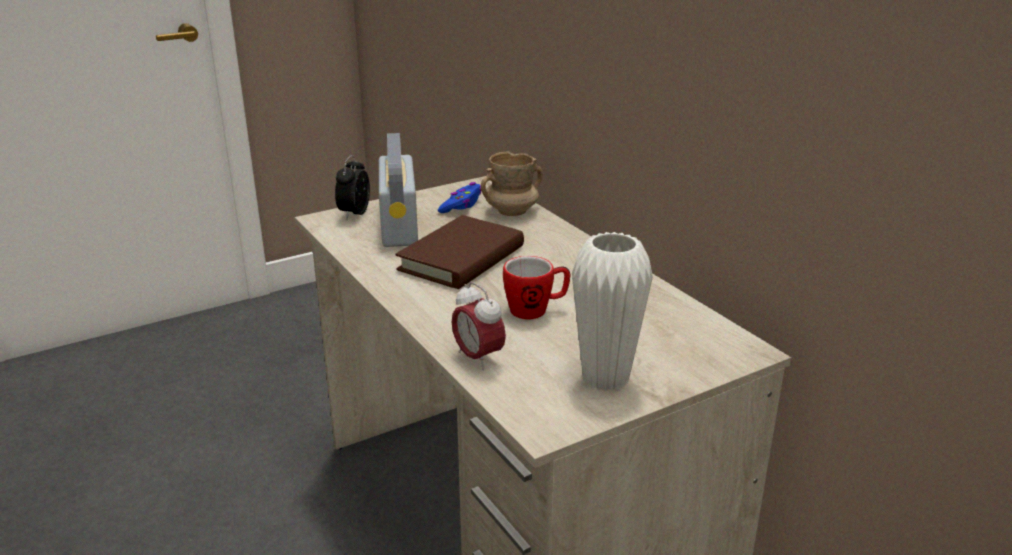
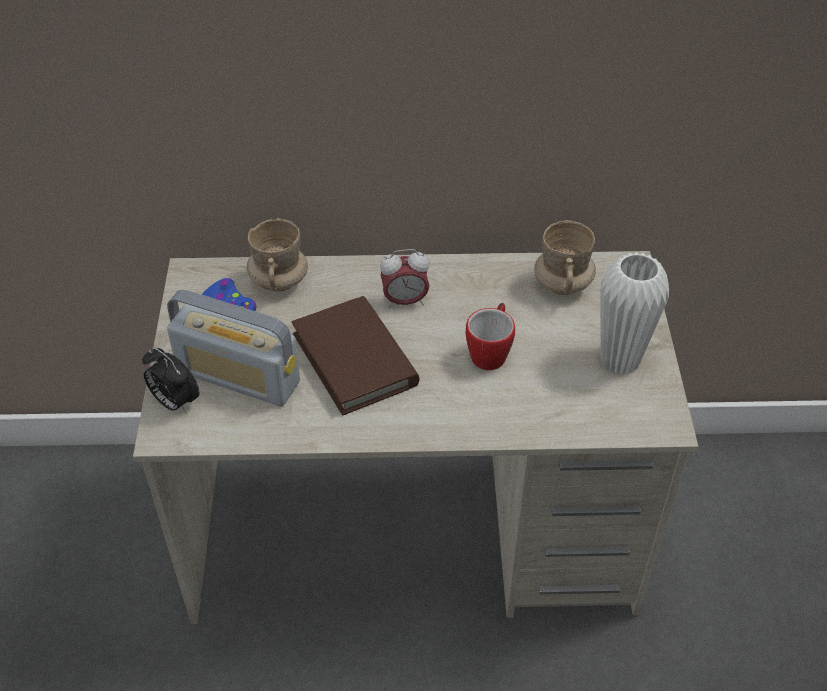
camera: 60 degrees left, 20 degrees up
alarm clock [452,282,506,370] -> alarm clock moved to [380,249,429,309]
none -> beige mug [534,220,596,295]

